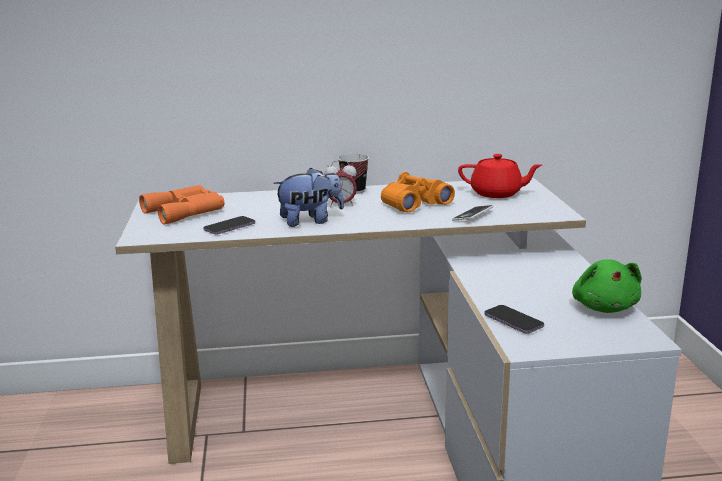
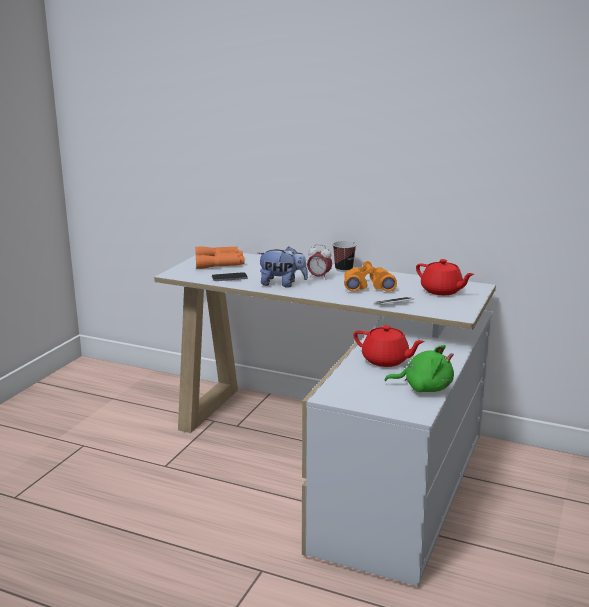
camera: 30 degrees right, 0 degrees up
phone [484,305,544,334] -> none
green plush toy [572,259,641,313] -> green plush toy turned 105 degrees counterclockwise [385,345,454,392]
none -> red teapot [353,325,425,367]

